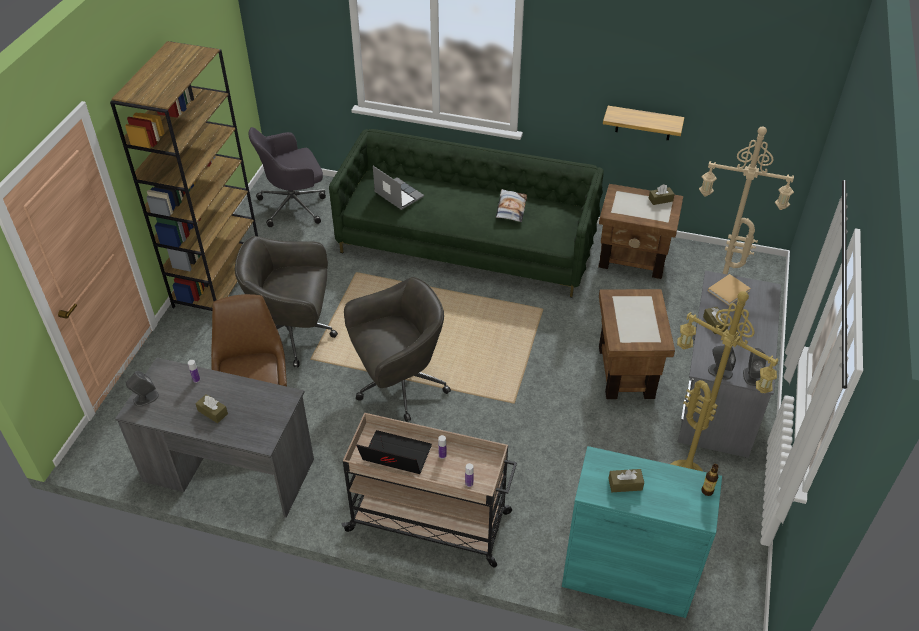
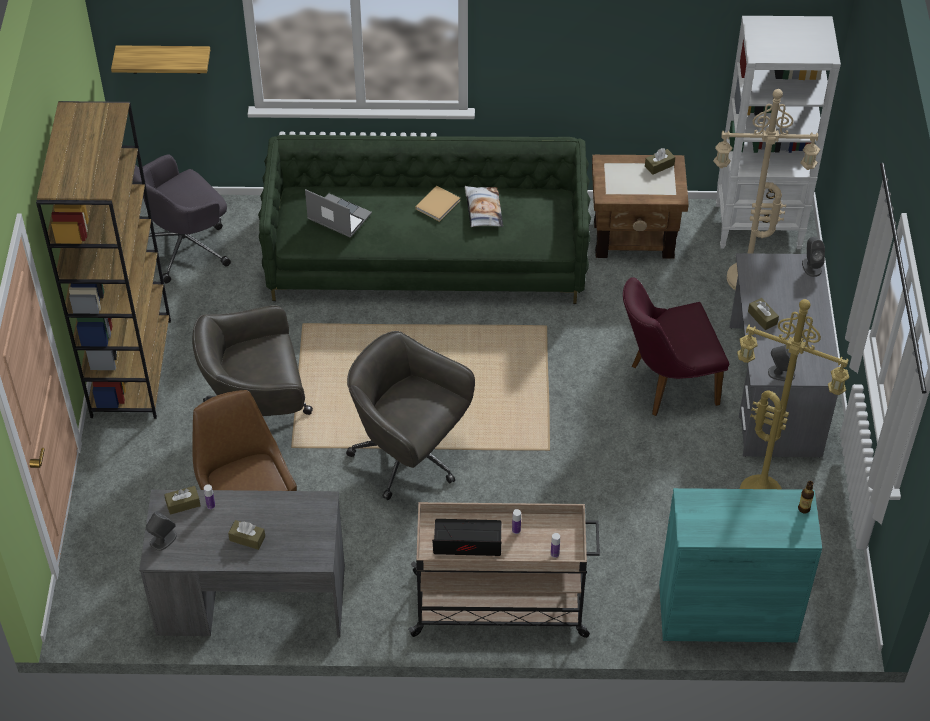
camera: 15 degrees left, 5 degrees up
grey office chair [344,277,451,422] -> grey office chair turned 105 degrees counterclockwise [346,331,475,500]
brown side table [599,289,675,399] -> purple chair [623,277,729,416]
shelf [603,106,684,140] -> shelf moved to [111,46,210,74]
brown tissue box [608,469,644,492] -> brown tissue box moved to [164,486,201,515]
beige book [708,274,751,306] -> beige book moved to [416,186,460,222]
grey speaker [743,348,766,386] -> grey speaker moved to [802,237,825,277]
none -> white bookcase [716,16,841,249]

